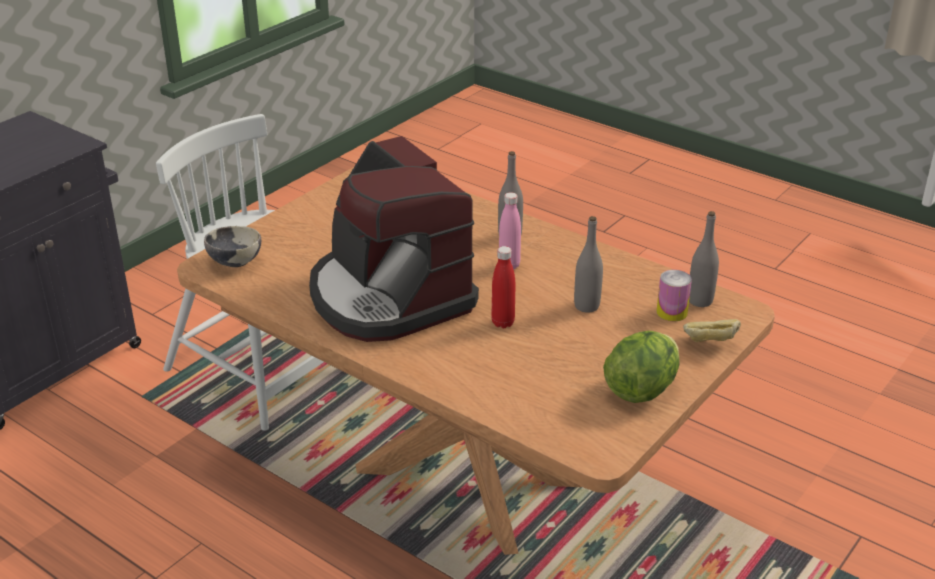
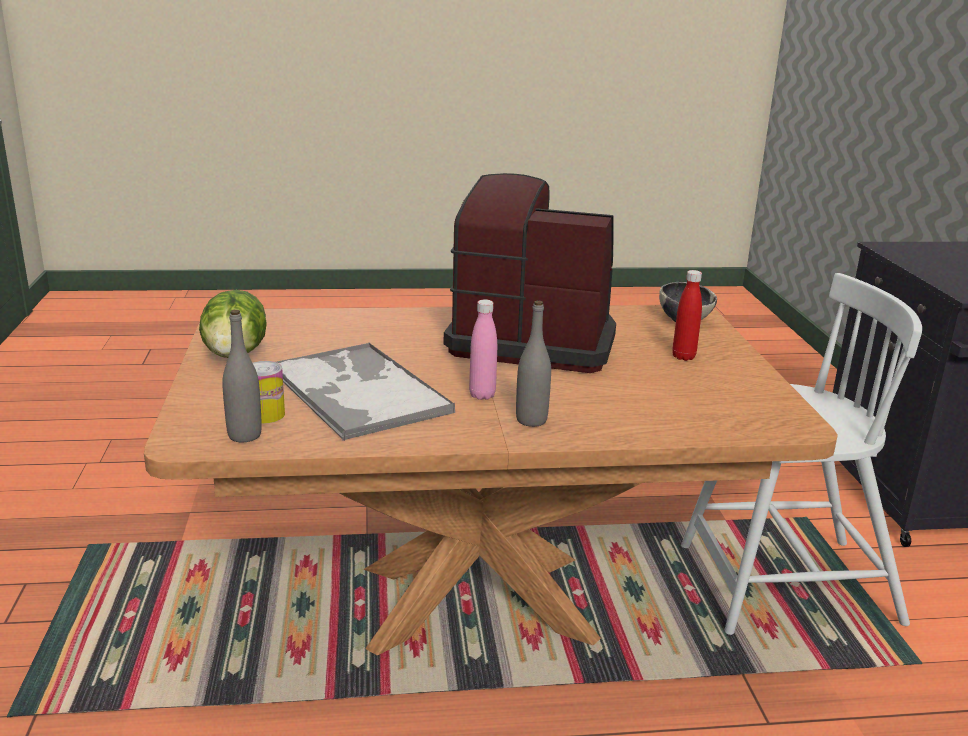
camera: 135 degrees right, 10 degrees down
red bottle [491,246,515,328] -> red bottle moved to [672,270,702,361]
grey bottle [574,216,603,313] -> tray [277,343,455,441]
bread [683,319,741,342] -> none

